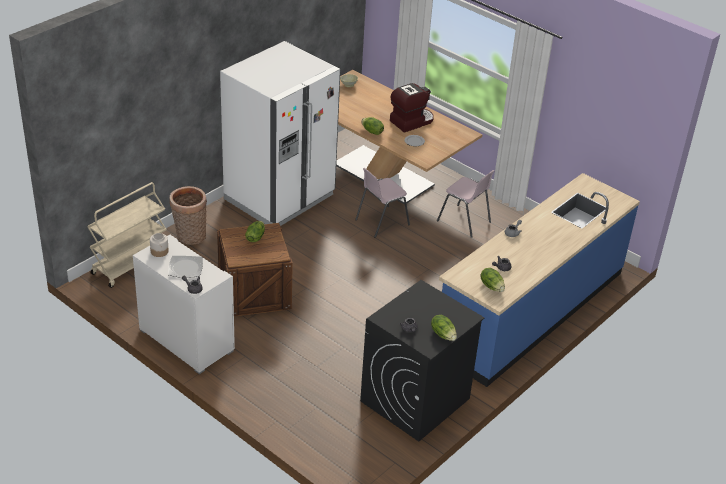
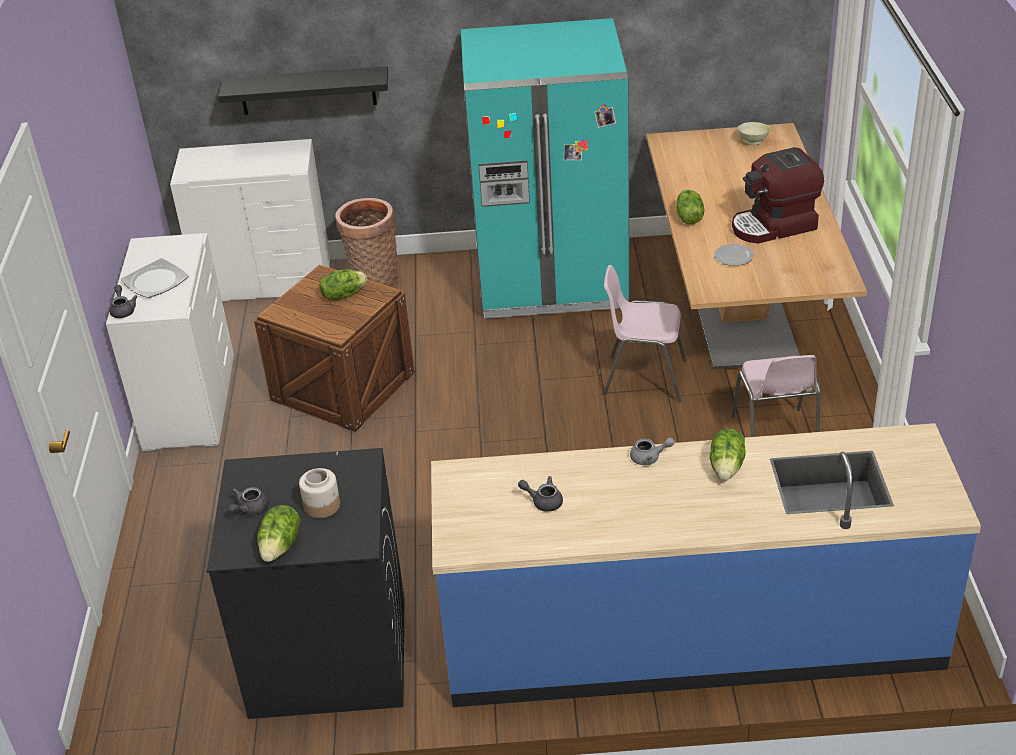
camera: 50 degrees right, 0 degrees up
beige cart [87,182,167,288] -> white dresser [170,139,331,301]
jar [150,233,169,257] -> jar moved to [299,468,340,518]
white fridge [220,41,341,226] -> turquoise fridge [461,18,630,319]
coffee machine [390,83,434,133] -> coffee machine turned 150 degrees clockwise [732,147,824,244]
lettuce [481,268,505,292] -> lettuce moved to [710,429,746,480]
none -> black shelf [218,66,388,115]

